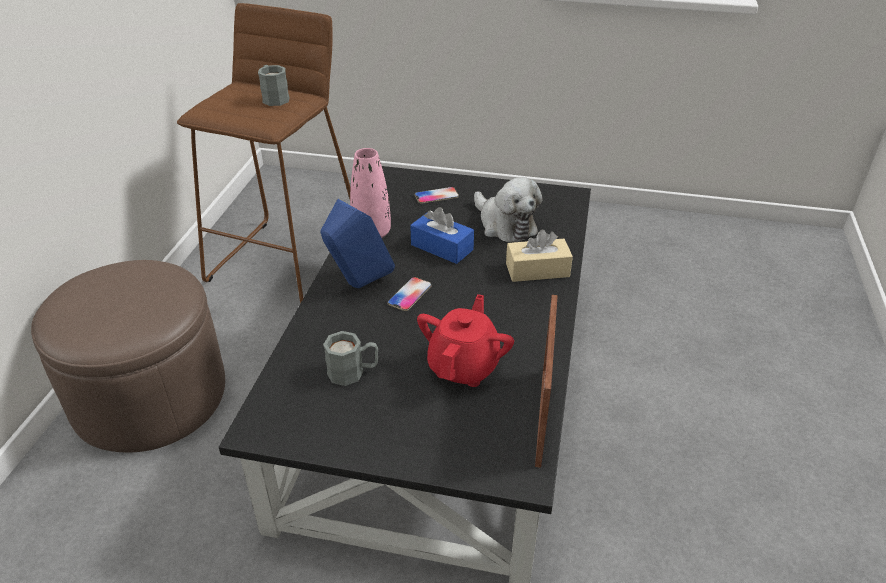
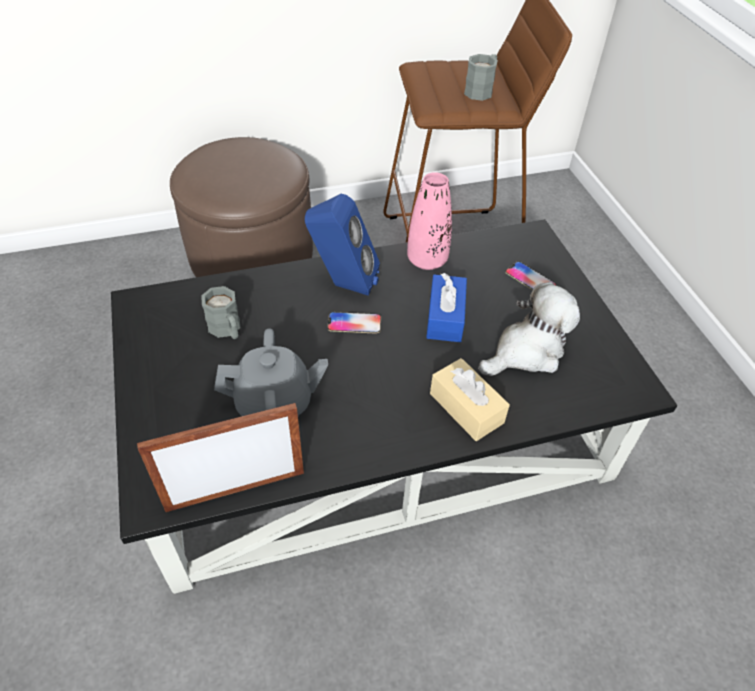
camera: 60 degrees right, 10 degrees up
red teapot [417,294,514,387] -> grey teapot [214,329,328,416]
plush toy [474,177,543,242] -> plush toy turned 150 degrees counterclockwise [478,282,580,376]

